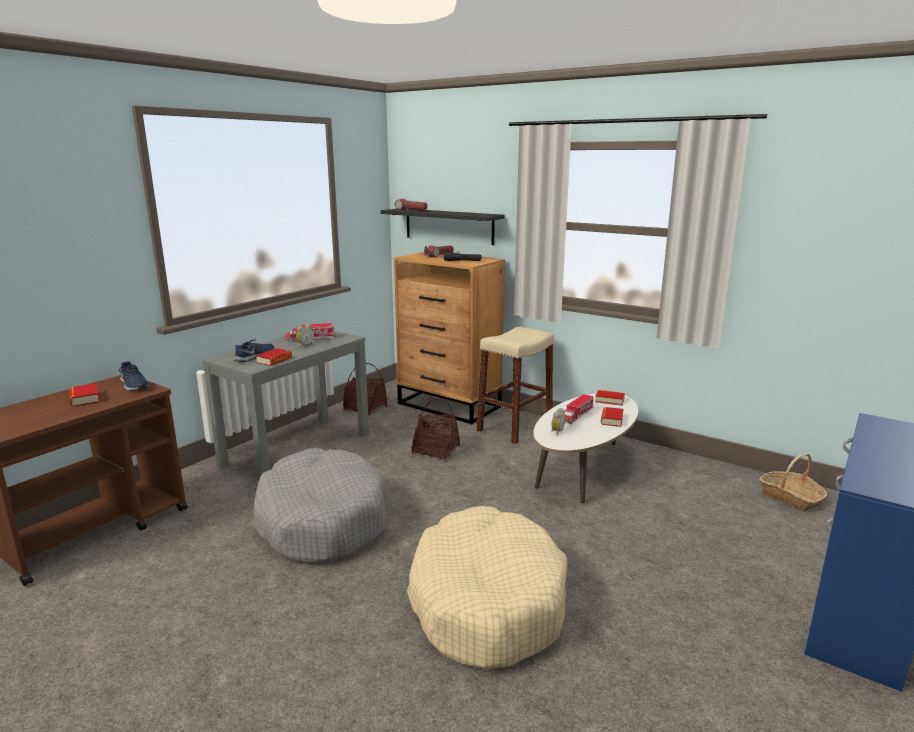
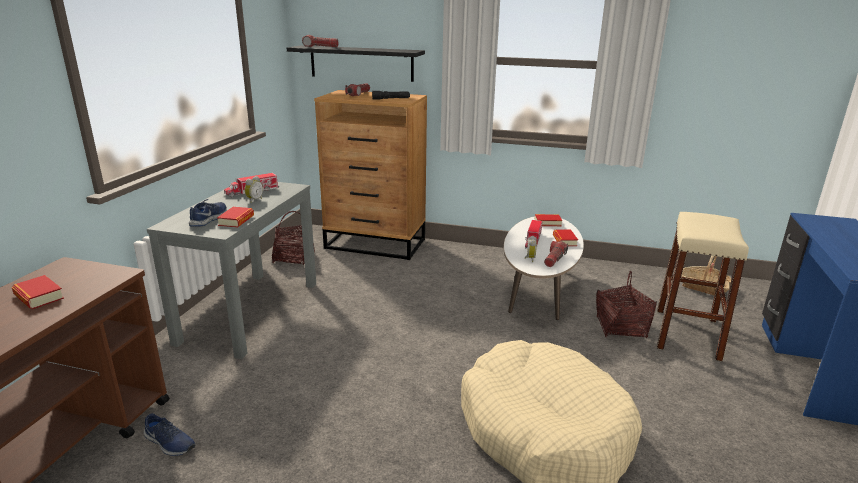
camera: 20 degrees left, 5 degrees up
blue shoe [119,361,150,391] -> blue shoe moved to [144,413,196,456]
grey dog bed [253,448,386,563] -> none
basket [411,398,460,460] -> basket moved to [596,271,657,338]
beige stool [476,327,554,444] -> beige stool moved to [657,212,749,362]
none -> flashlight [544,241,568,267]

